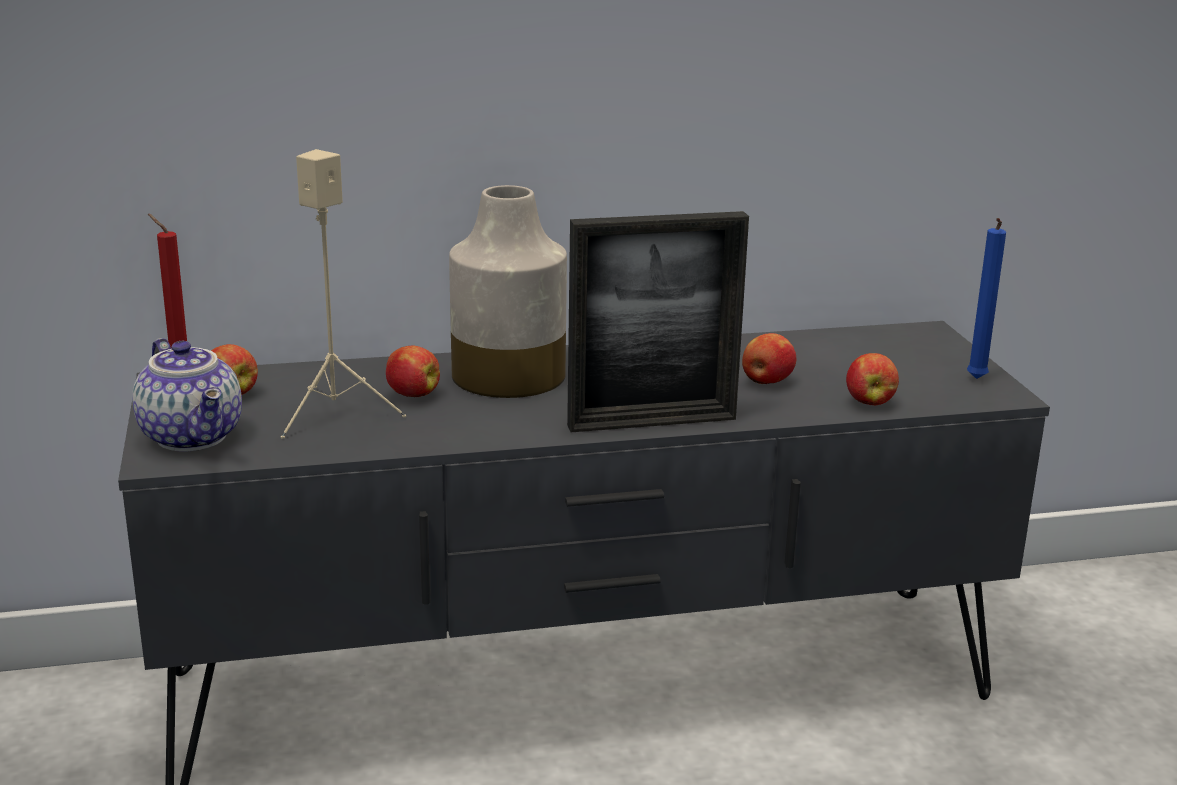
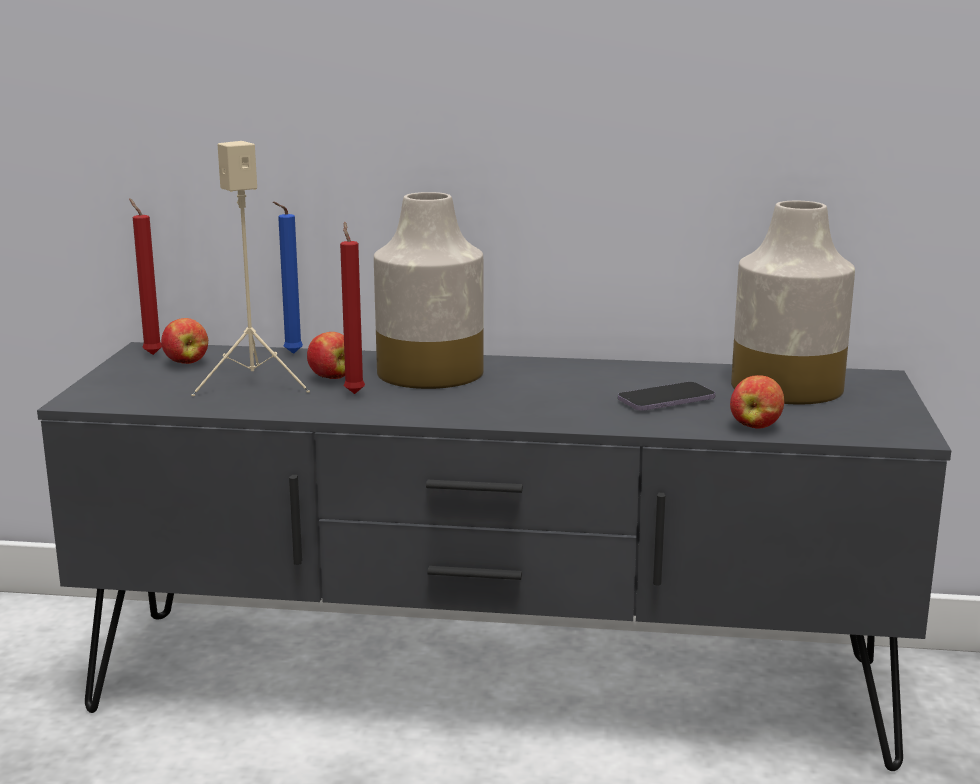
camera: 20 degrees right, 5 degrees down
teapot [132,338,242,452] -> none
picture frame [567,211,749,432] -> none
apple [742,333,796,384] -> phone [618,382,715,411]
blue candle [967,218,1006,379] -> blue candle moved to [273,202,303,354]
none -> red candle [340,222,365,394]
none -> beige vase [731,201,855,404]

